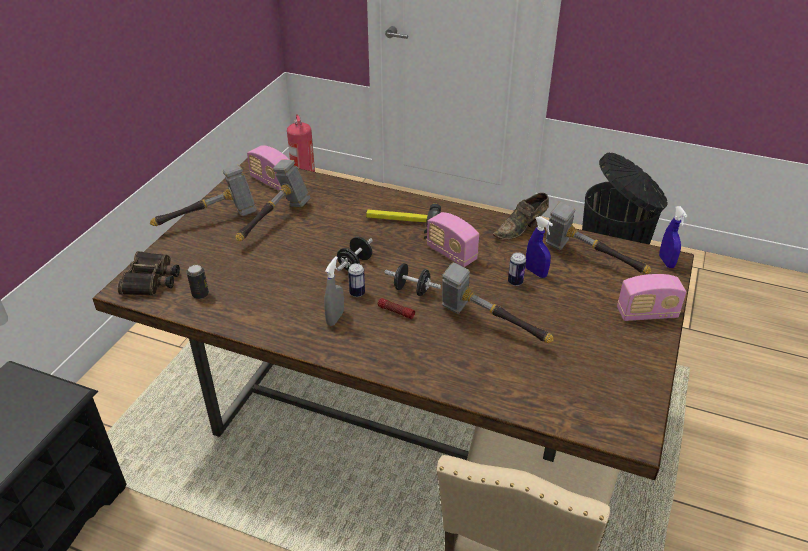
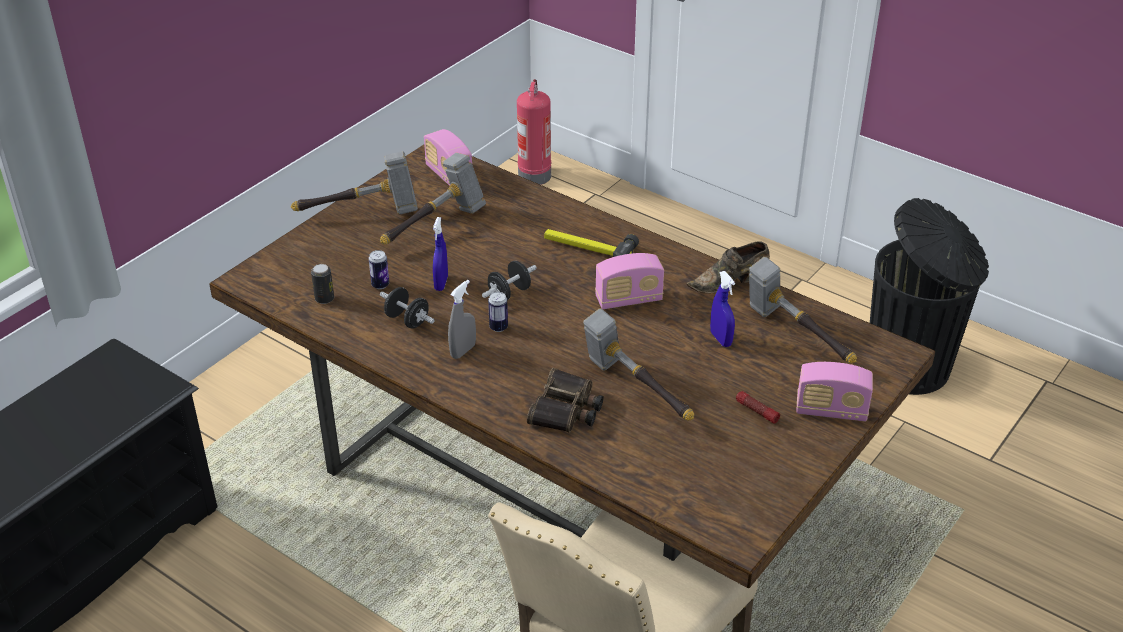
camera: 15 degrees right, 0 degrees up
binoculars [117,251,180,295] -> binoculars moved to [527,368,604,433]
flashlight [378,298,415,319] -> flashlight moved to [736,391,780,424]
black dumbbell [384,263,441,296] -> black dumbbell moved to [380,287,434,329]
radio [427,212,479,267] -> radio turned 75 degrees counterclockwise [595,253,664,309]
can [508,252,526,286] -> can moved to [369,250,389,289]
blue spray bottle [659,206,687,268] -> blue spray bottle moved to [433,217,448,291]

